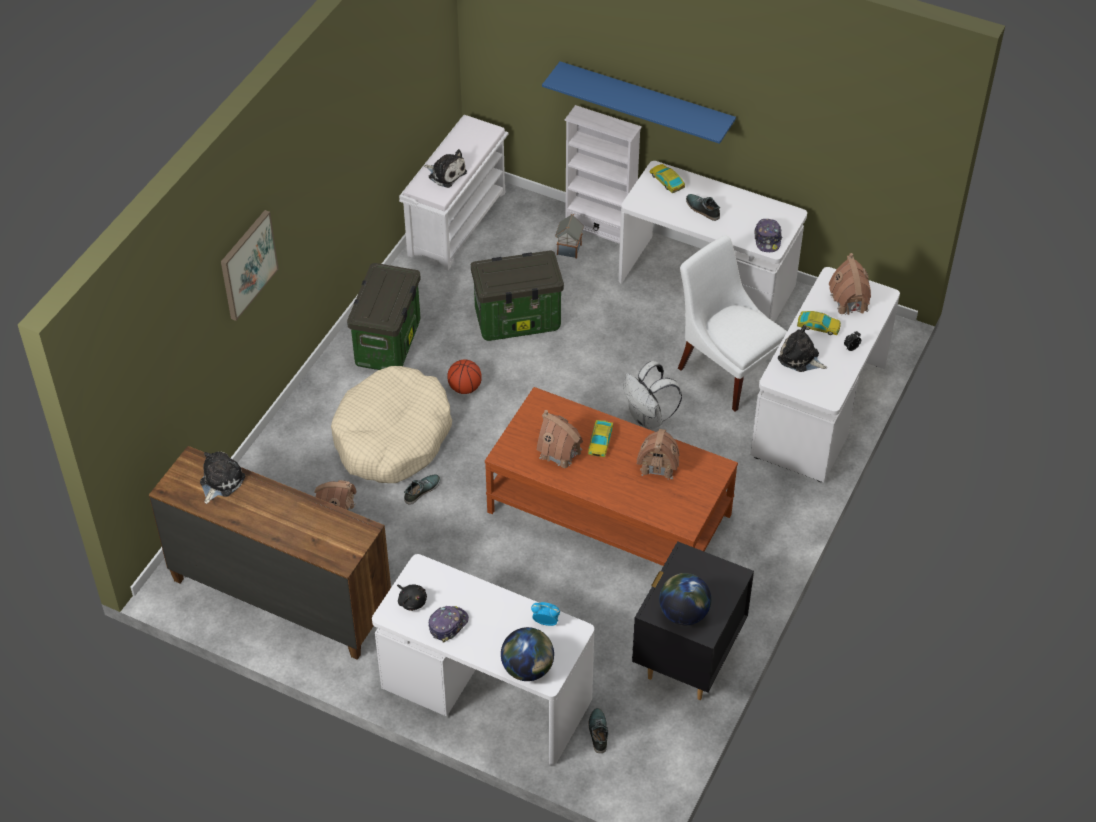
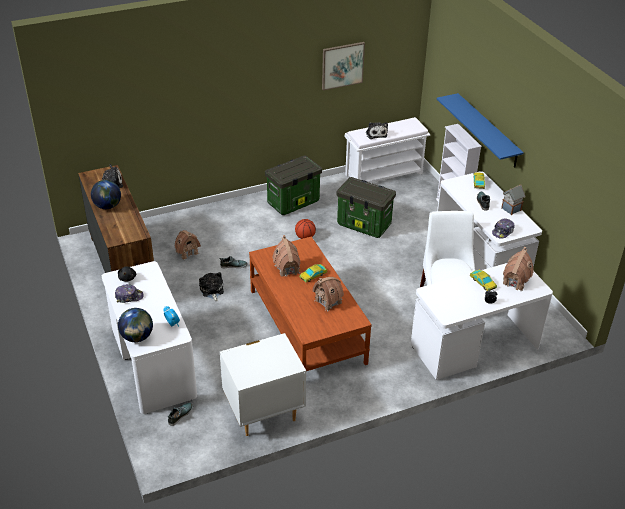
camera: 40 degrees right, 10 degrees down
picture [221,210,279,321] -> picture moved to [322,42,365,90]
beige dog bed [331,366,452,483] -> none
toy house [555,214,584,259] -> toy house moved to [501,185,525,215]
white backpack [623,361,682,430] -> none
black nightstand [632,541,754,700] -> white nightstand [220,333,306,436]
globe [659,573,711,625] -> globe moved to [91,180,121,209]
plush toy [778,325,827,372] -> plush toy moved to [199,272,224,302]

